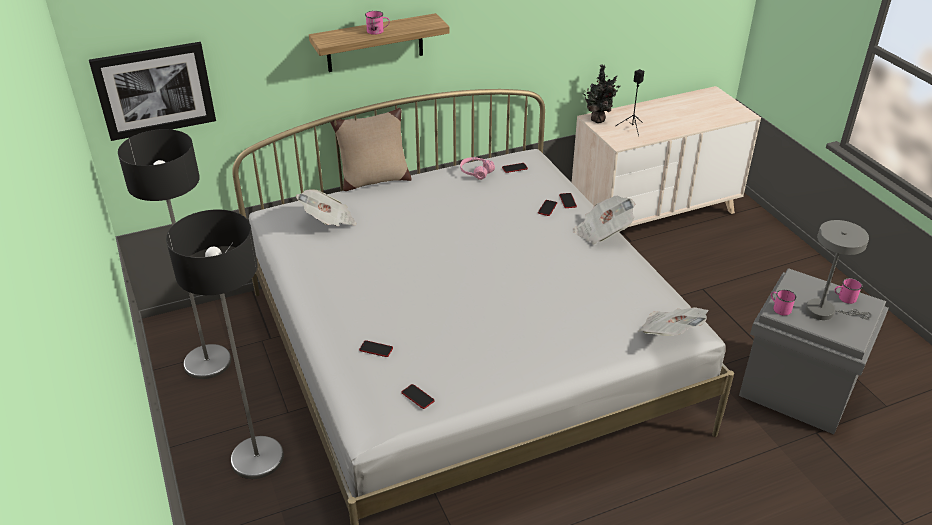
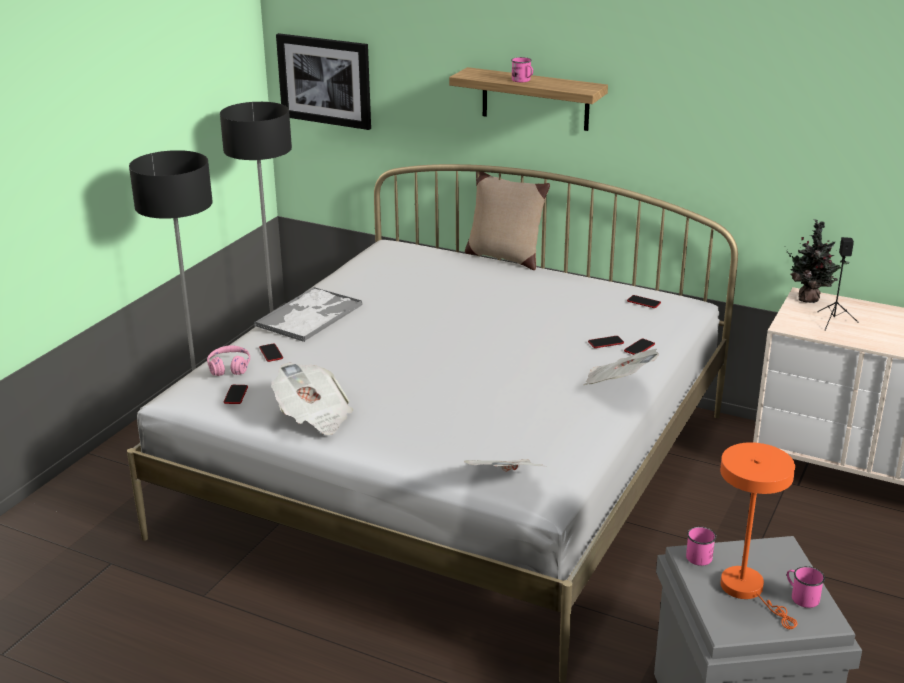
camera: 50 degrees right, 10 degrees down
newspaper [296,189,357,226] -> newspaper moved to [271,362,353,435]
pink headphones [460,157,495,180] -> pink headphones moved to [207,345,250,376]
grey table lamp [805,220,872,320] -> orange table lamp [720,442,797,629]
none -> tray [254,287,362,342]

